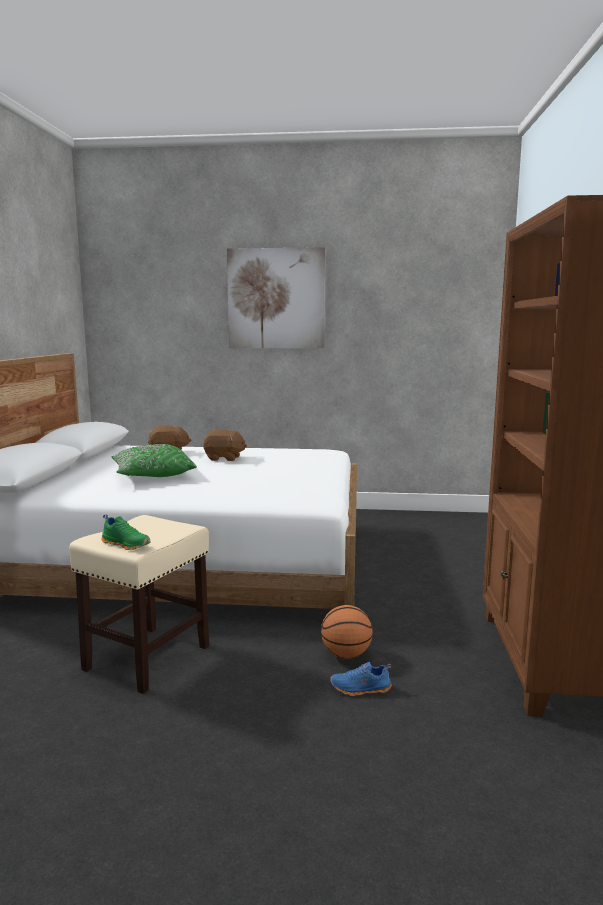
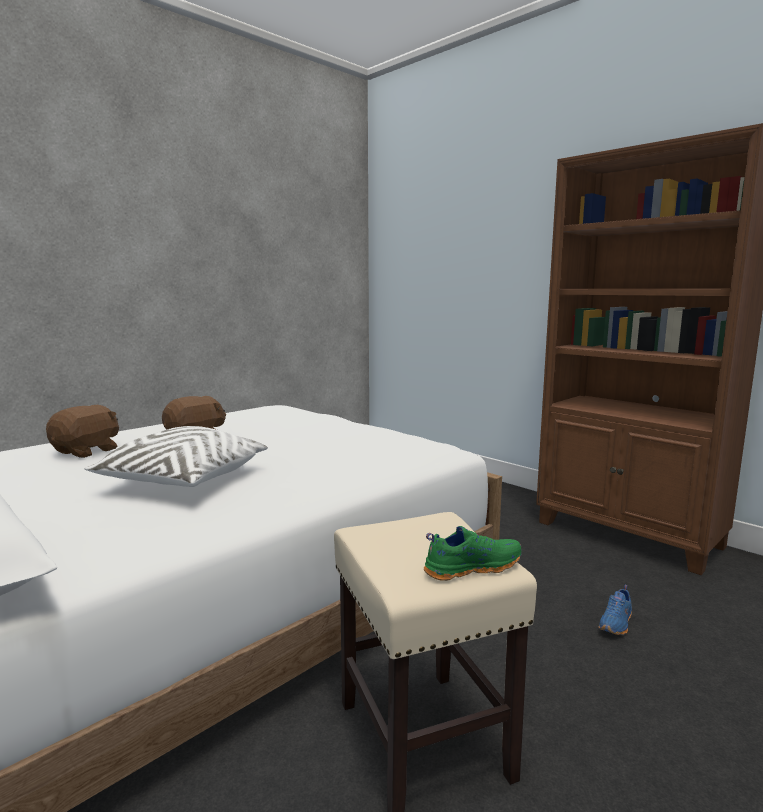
camera: 50 degrees left, 0 degrees up
green pillow [111,444,197,477] -> white pillow [84,426,268,487]
picture [227,247,325,349] -> none
basketball [321,605,373,659] -> none

